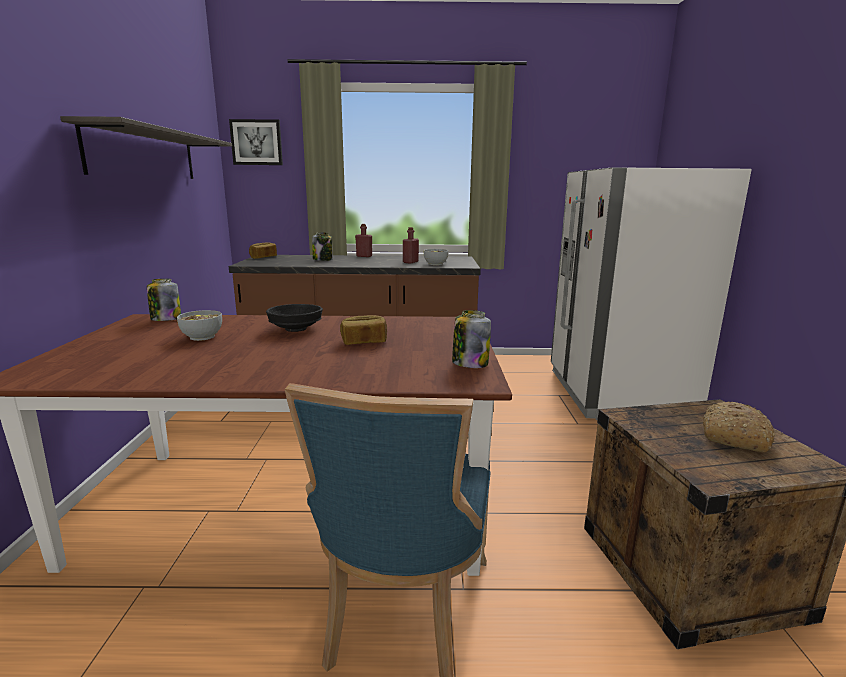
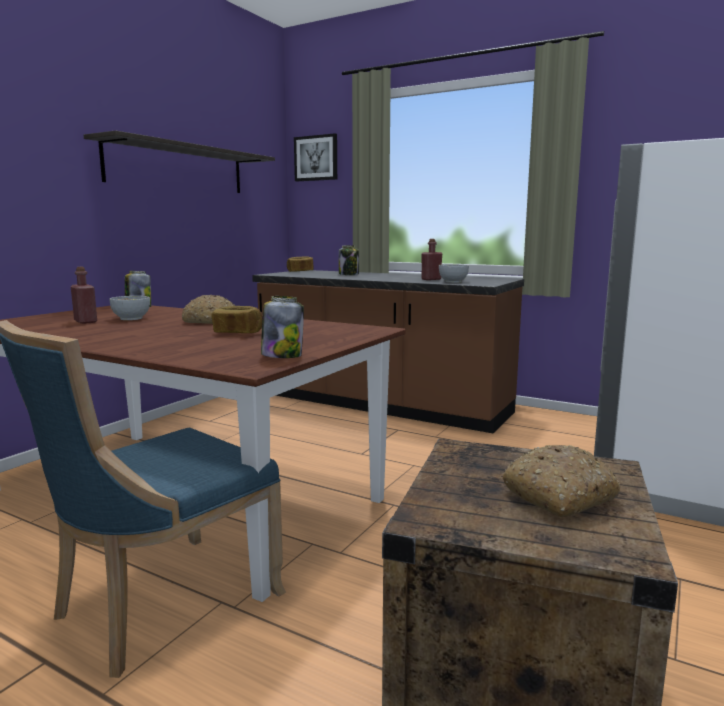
camera: 30 degrees right, 5 degrees down
black bowl [266,304,323,332] -> bread [182,295,235,324]
red bottle [355,224,372,257] -> red bottle moved to [71,267,97,324]

